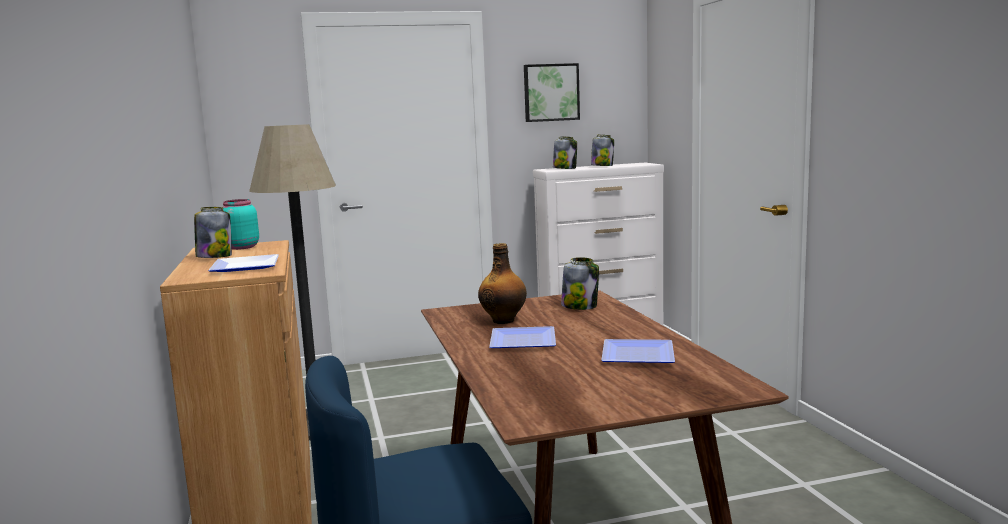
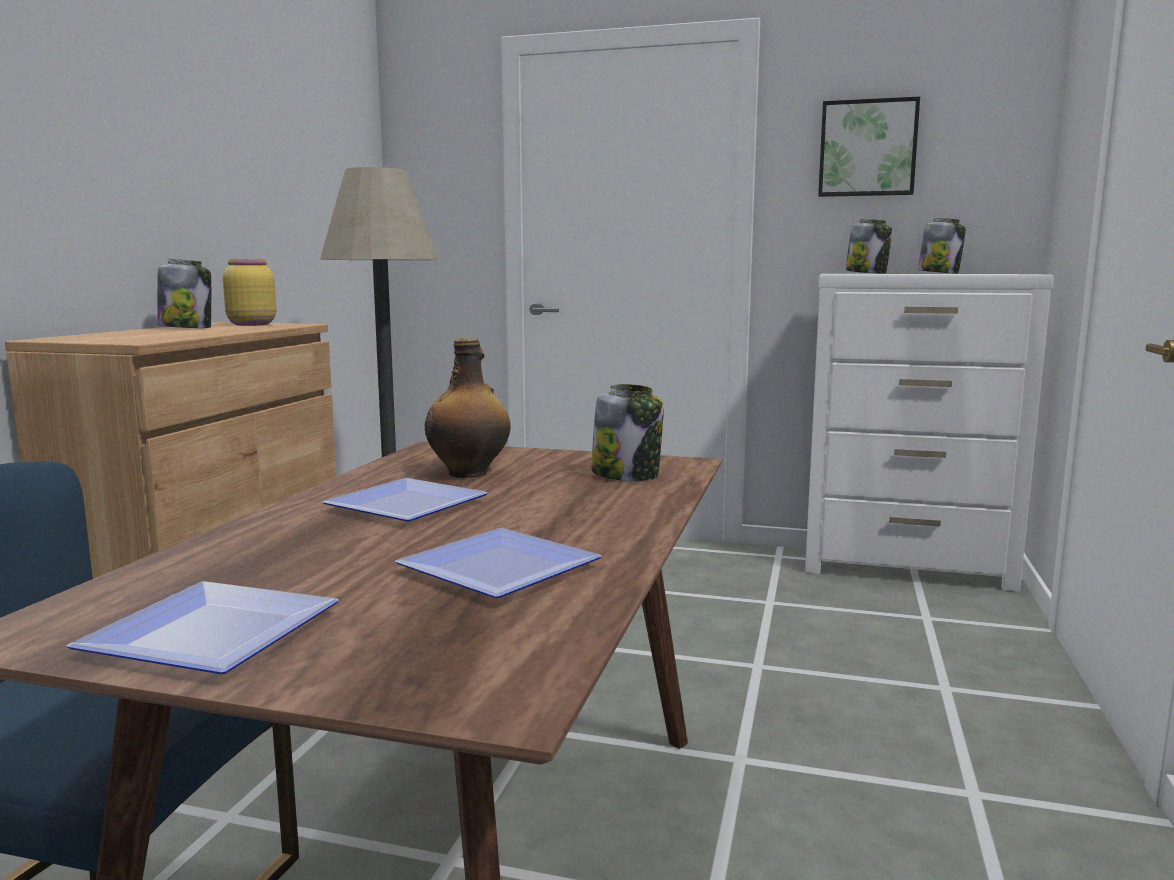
camera: 30 degrees right, 0 degrees up
plate [208,254,279,272] -> plate moved to [66,581,339,674]
turquoise jar [223,199,259,250] -> yellow jar [223,259,276,326]

